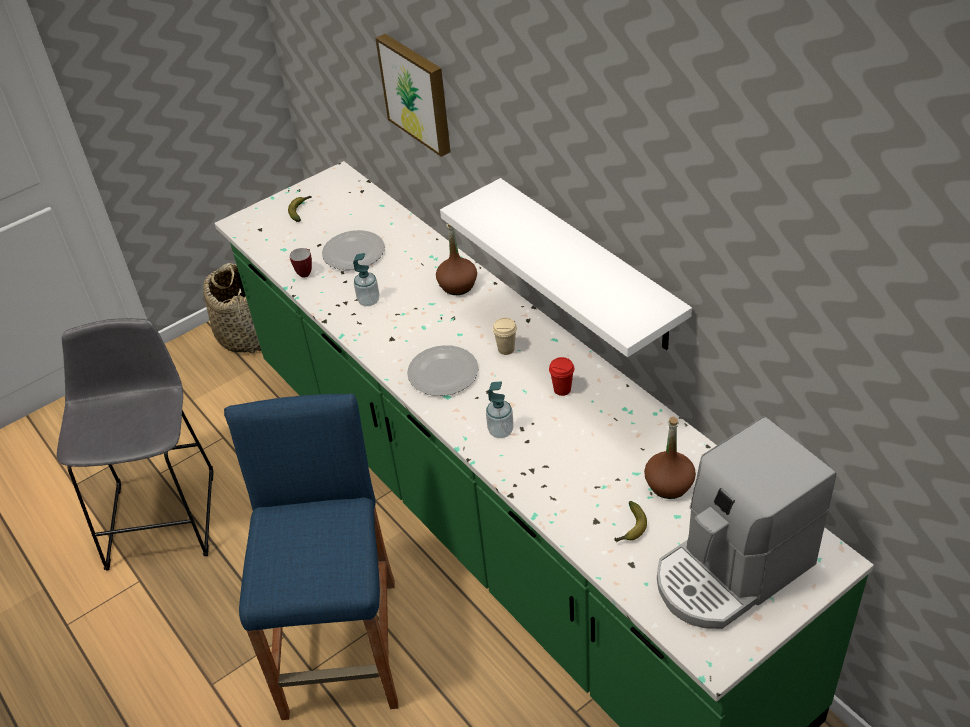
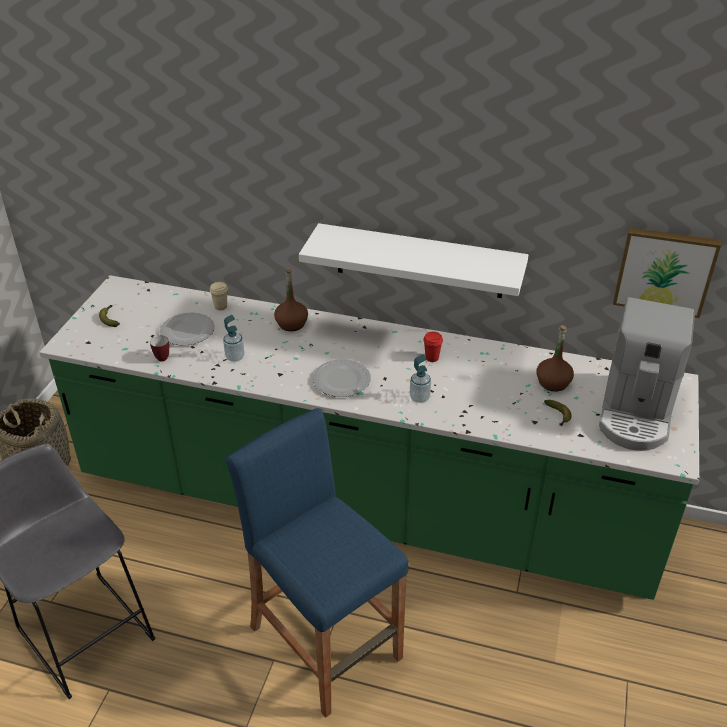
camera: 40 degrees left, 5 degrees down
picture [375,34,451,157] -> picture moved to [613,227,721,318]
beige cup [493,318,517,355] -> beige cup moved to [210,282,228,310]

